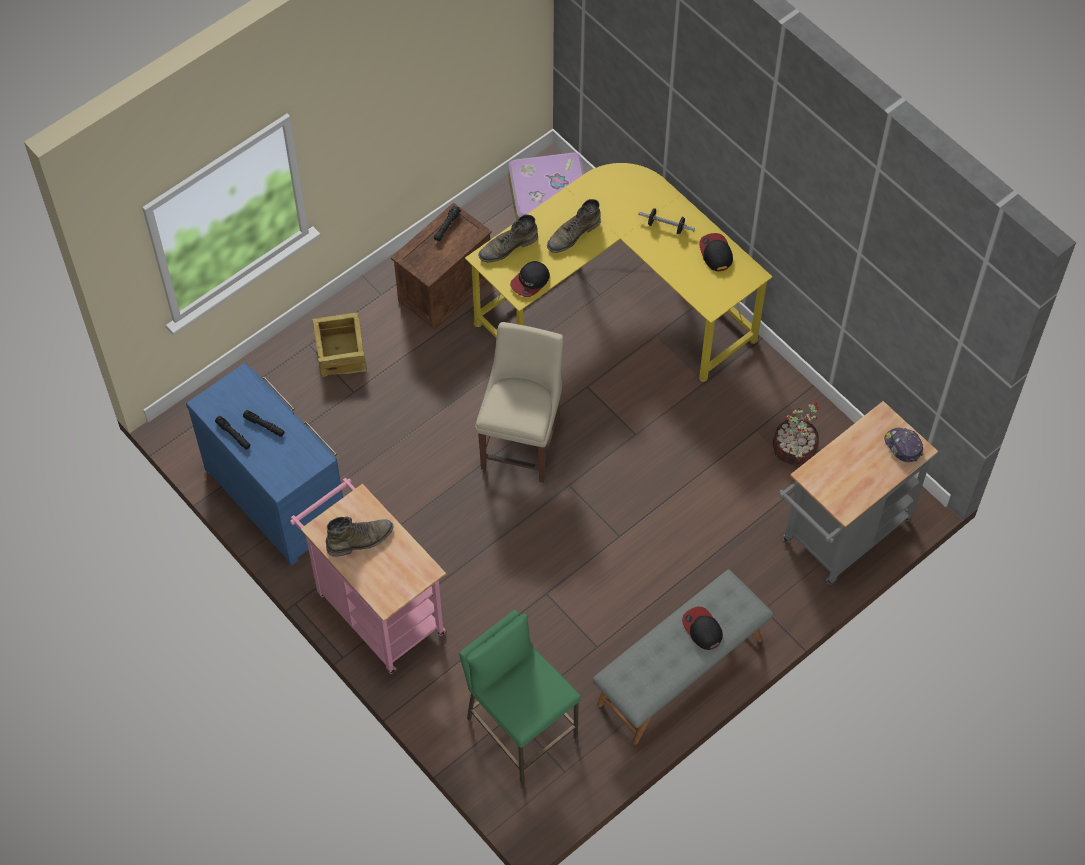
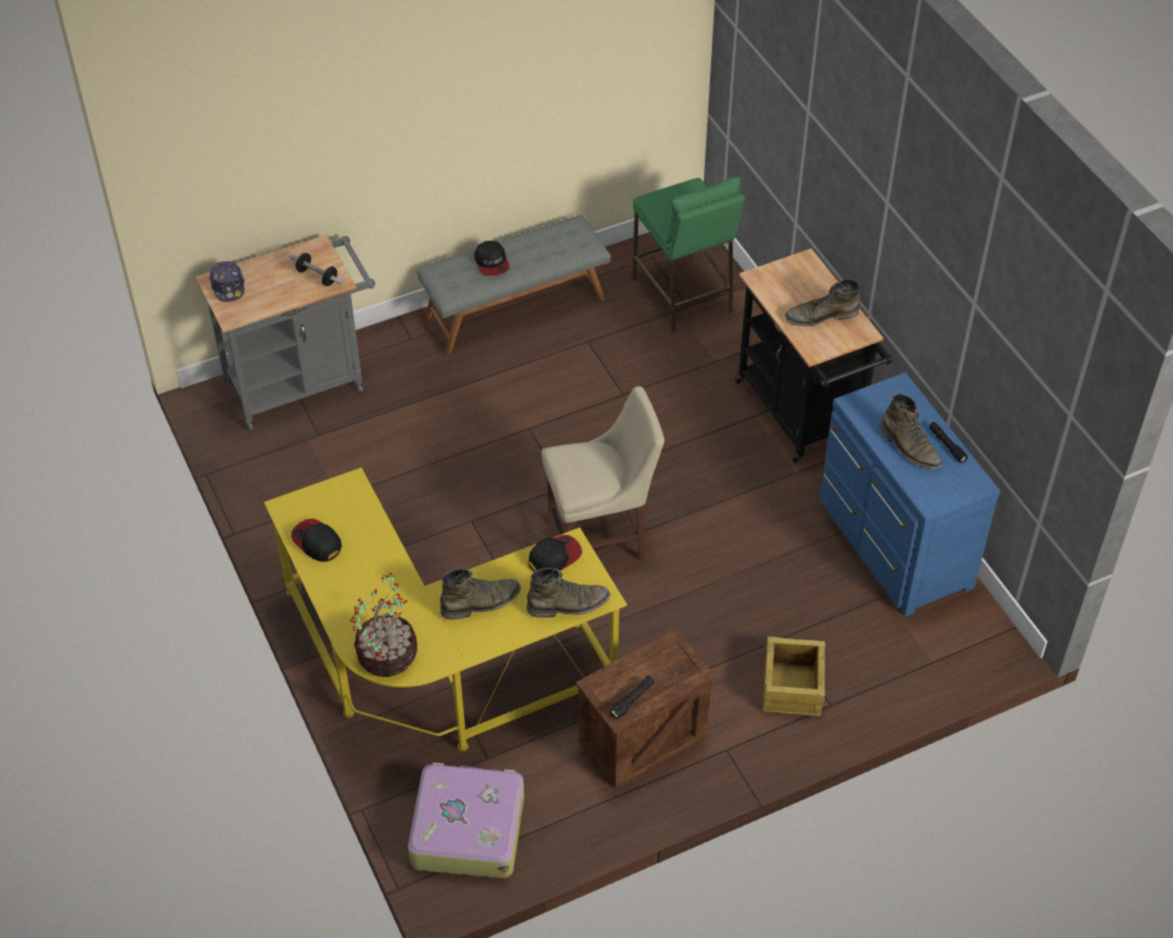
camera: 165 degrees left, 10 degrees down
black flashlight [243,410,285,437] -> green boot [880,393,943,469]
pink cart [290,478,446,674] -> black cart [735,249,893,463]
beige chair [475,322,564,483] -> beige chair turned 135 degrees counterclockwise [541,386,665,560]
dumbbell [638,208,695,234] -> dumbbell moved to [289,253,344,286]
cap [699,233,733,271] -> cap turned 135 degrees clockwise [291,518,342,562]
potted plant [773,402,819,465] -> potted plant moved to [350,573,417,677]

